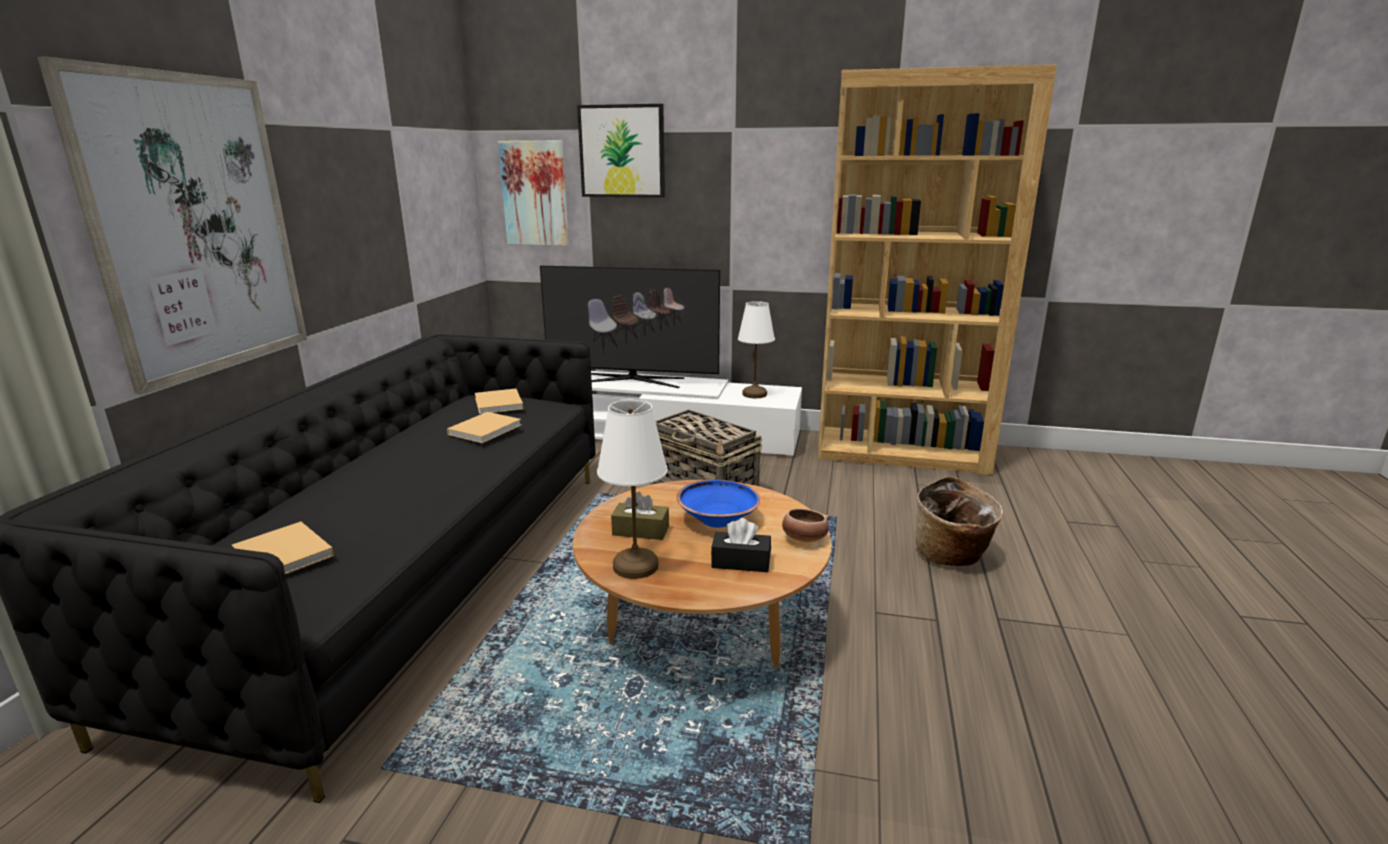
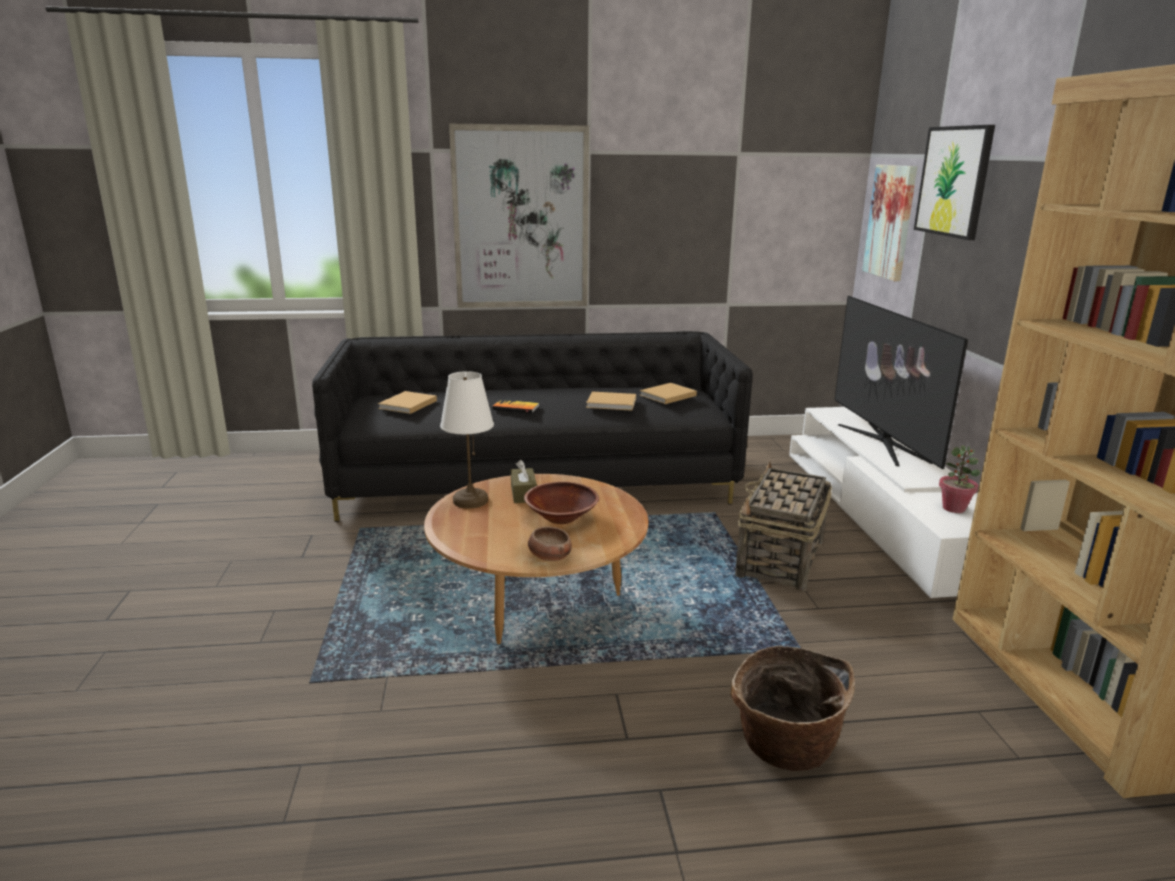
camera: 70 degrees right, 0 degrees up
blue bowl [677,480,760,528] -> brown bowl [524,482,599,524]
black tissue box [711,518,771,572] -> none
white table lamp [738,301,775,398] -> potted plant [939,445,981,513]
none -> book [492,399,540,413]

